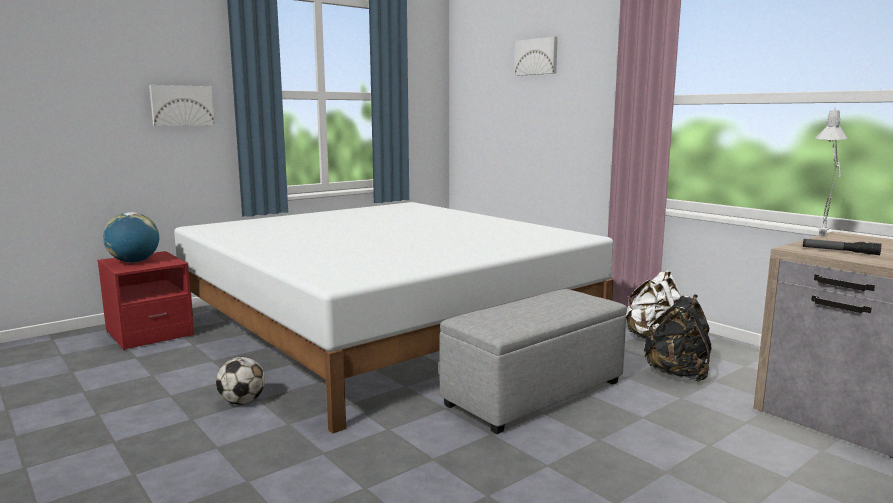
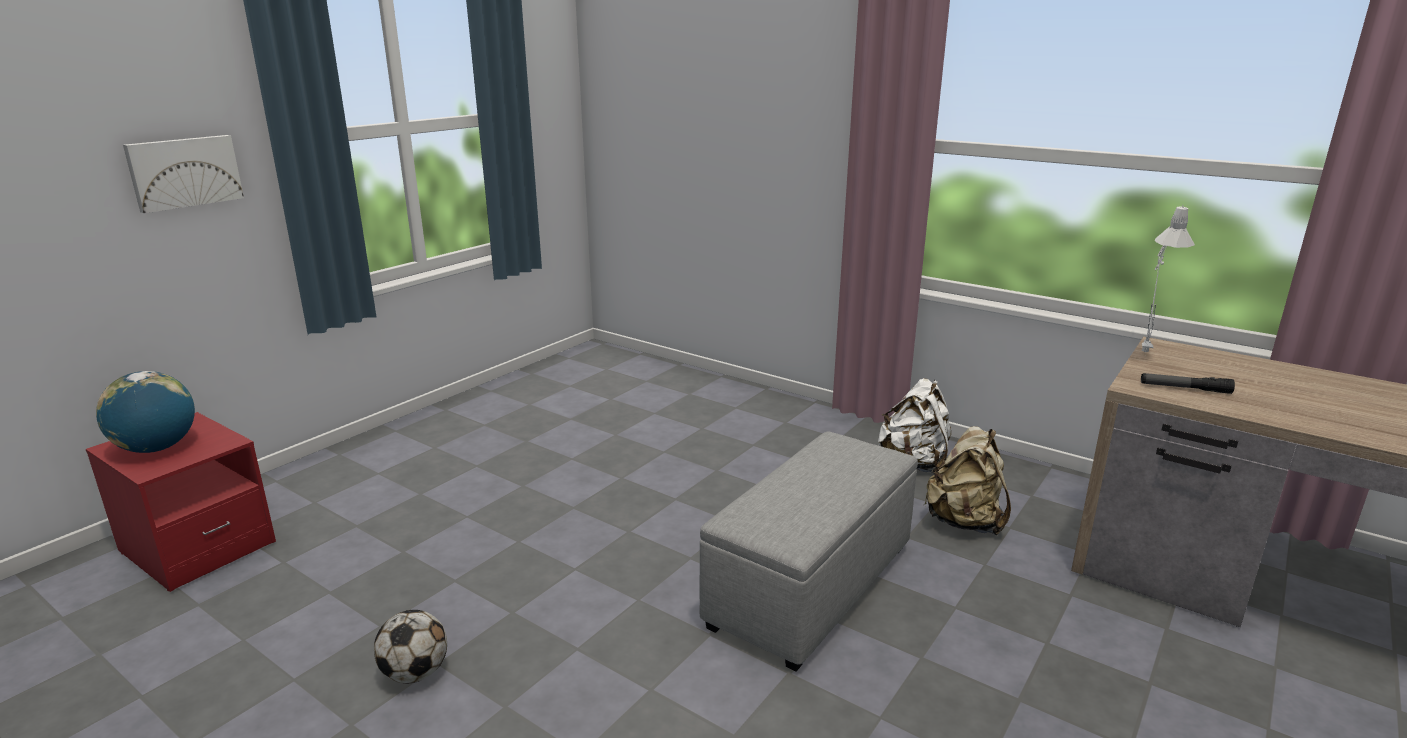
camera: 15 degrees left, 10 degrees up
white bed [174,202,614,433] -> none
picture [515,36,558,76] -> none
black backpack [644,294,711,382] -> beige backpack [924,426,1011,535]

